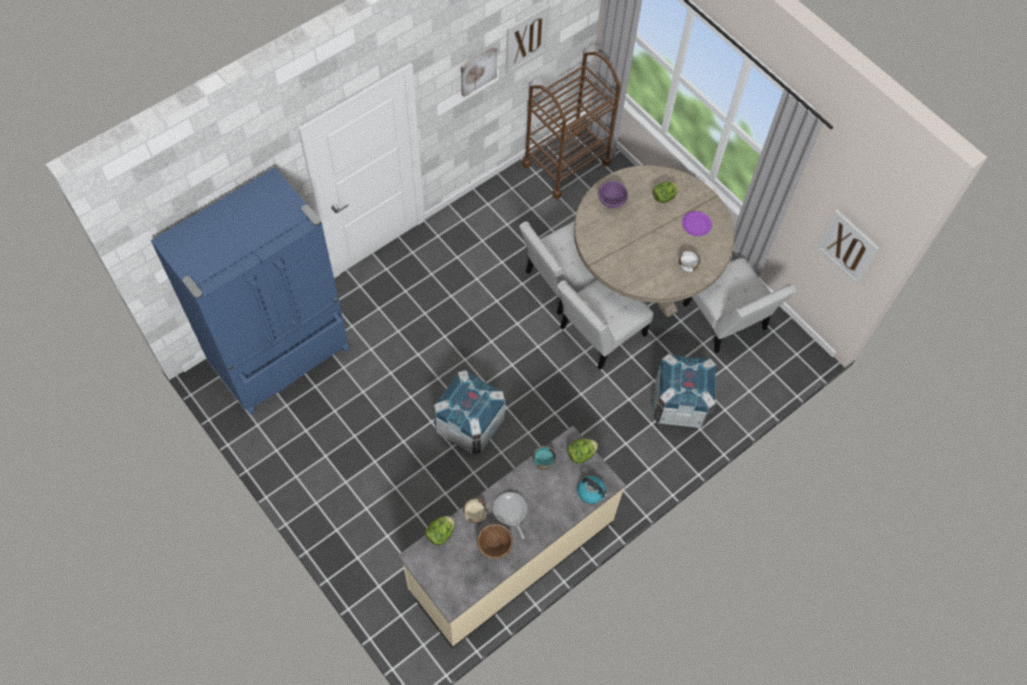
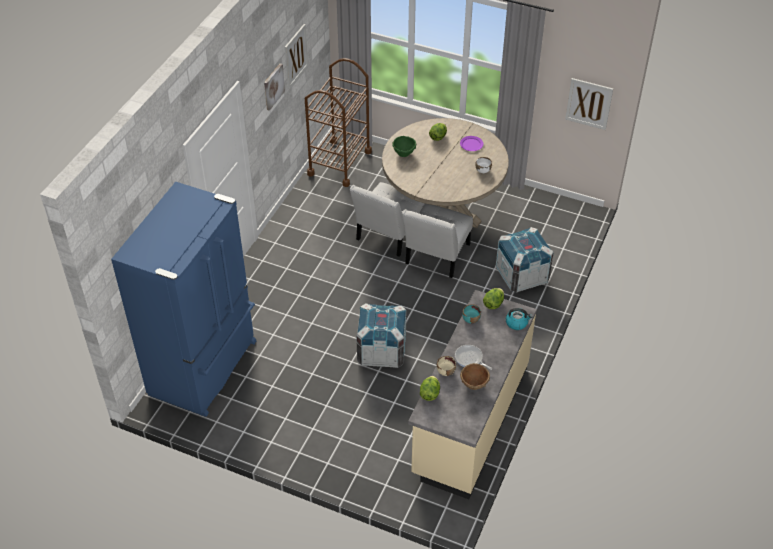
camera: 25 degrees left, 15 degrees down
purple bowl [598,181,628,208] -> green bowl [392,136,416,157]
white chair [683,257,797,353] -> none

